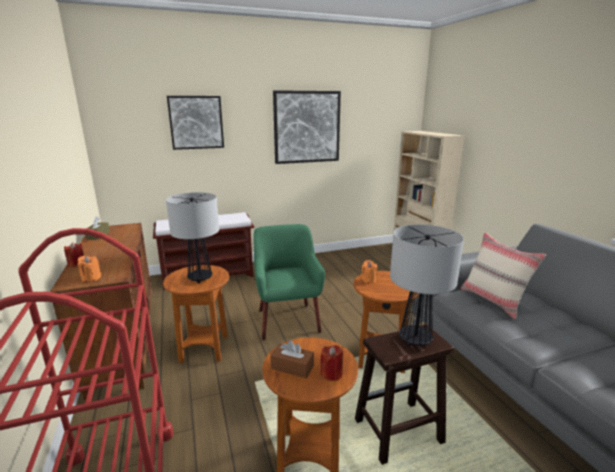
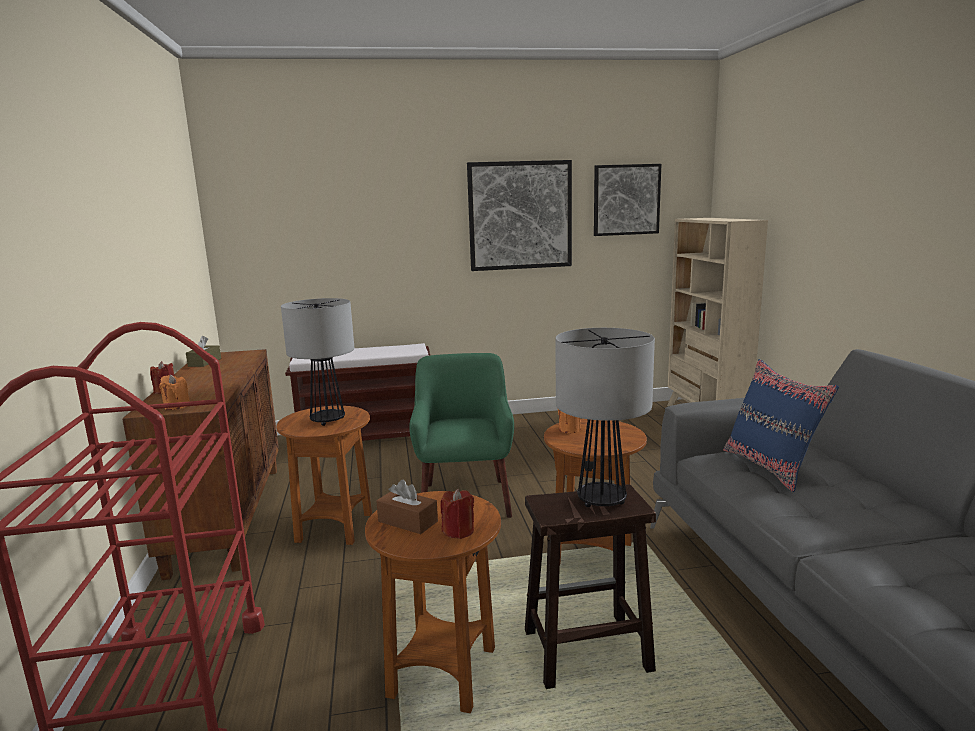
camera: 10 degrees right, 5 degrees down
picture [167,96,224,150] -> picture moved to [594,164,661,236]
beige pillow [461,232,546,319] -> blue pillow [723,359,839,492]

